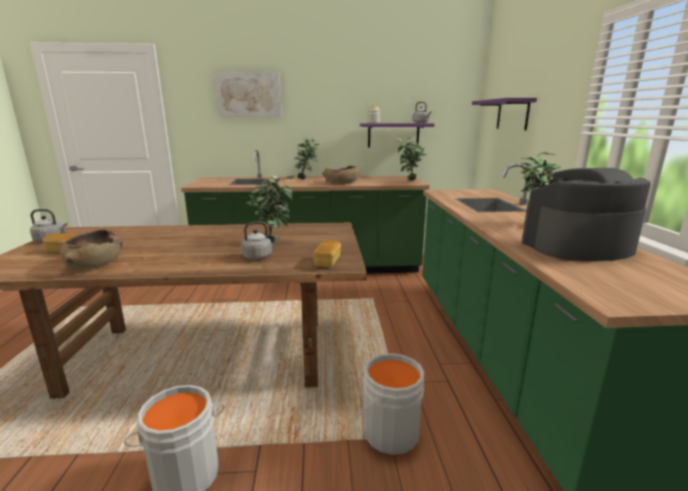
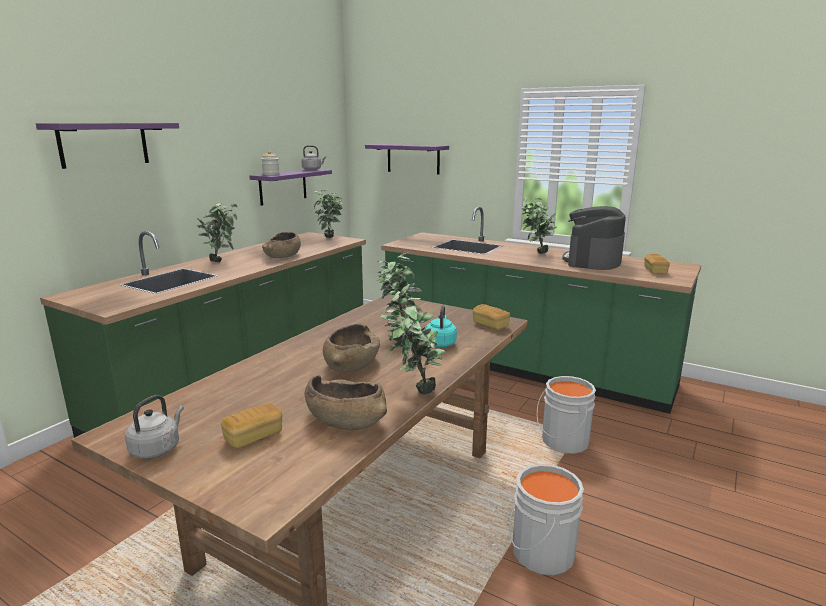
camera: 55 degrees left, 0 degrees up
picture [214,71,282,117] -> purple shelf [36,123,179,169]
grey kettle [241,222,280,259] -> turquoise kettle [425,305,457,347]
none -> brown bowl [323,324,380,372]
none -> potted plant [380,291,445,394]
none -> bread [644,254,670,274]

